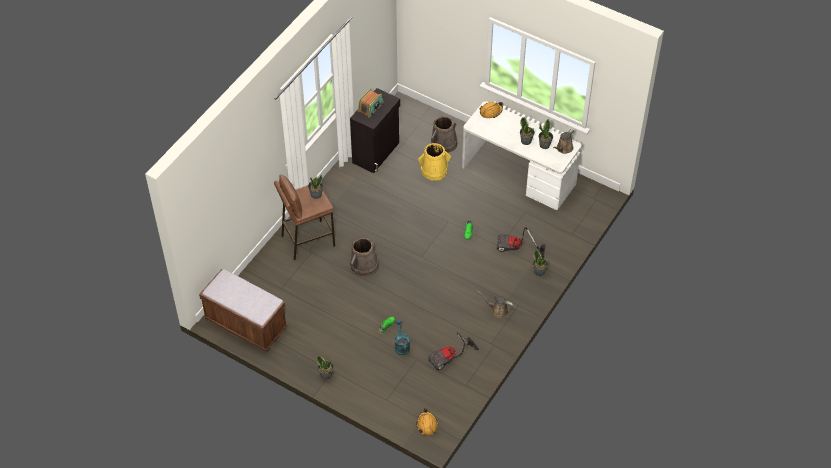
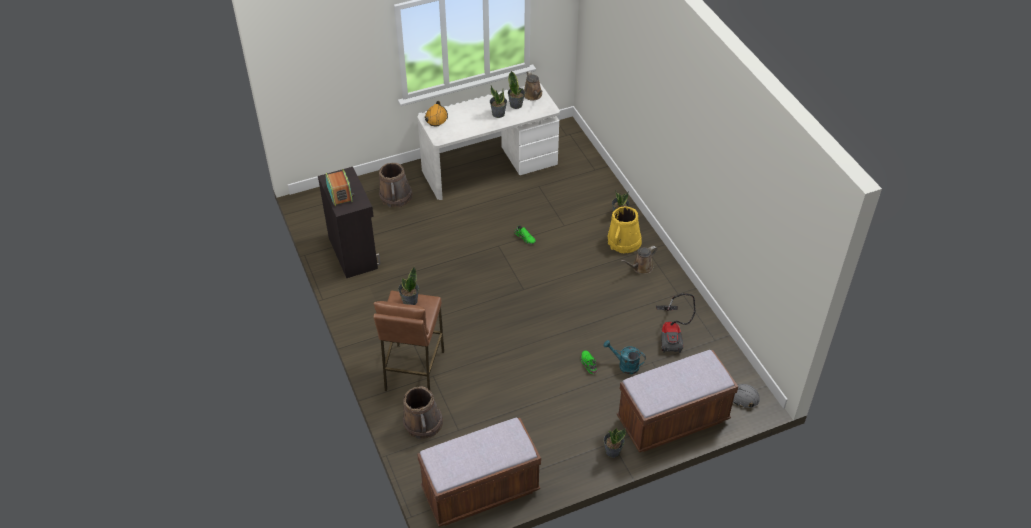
camera: 55 degrees left, 5 degrees down
brown bucket [350,238,379,276] -> brown bucket moved to [403,386,443,440]
orange hard hat [417,408,438,435] -> grey hard hat [733,384,760,408]
yellow bucket [418,143,451,181] -> yellow bucket moved to [608,206,642,253]
vacuum cleaner [497,227,546,258] -> none
none -> brown bench [617,350,739,452]

